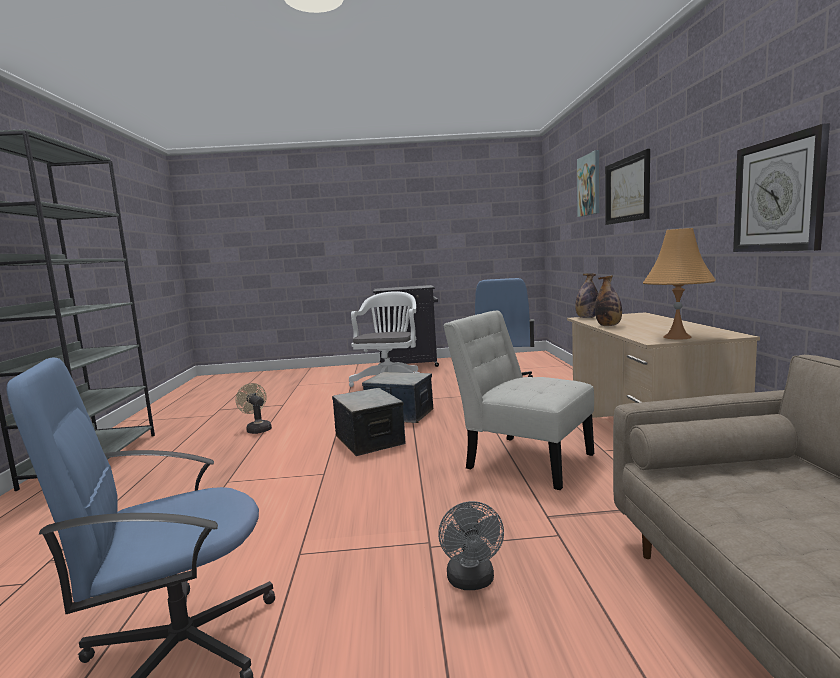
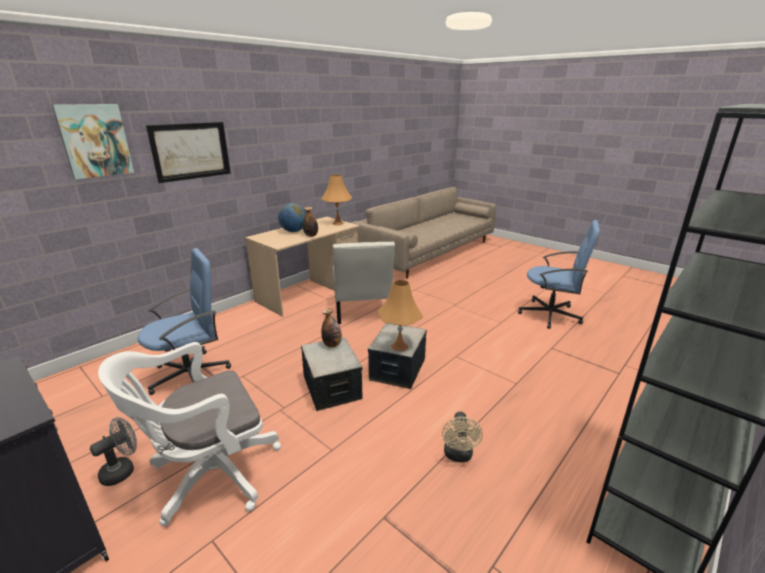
camera: 135 degrees left, 15 degrees up
grey fan [438,501,504,590] -> grey fan moved to [90,417,137,486]
bottle [575,273,598,318] -> bottle moved to [321,308,342,347]
wall clock [733,123,830,252] -> none
none -> globe [278,203,306,232]
none -> orange table lamp [378,280,423,351]

